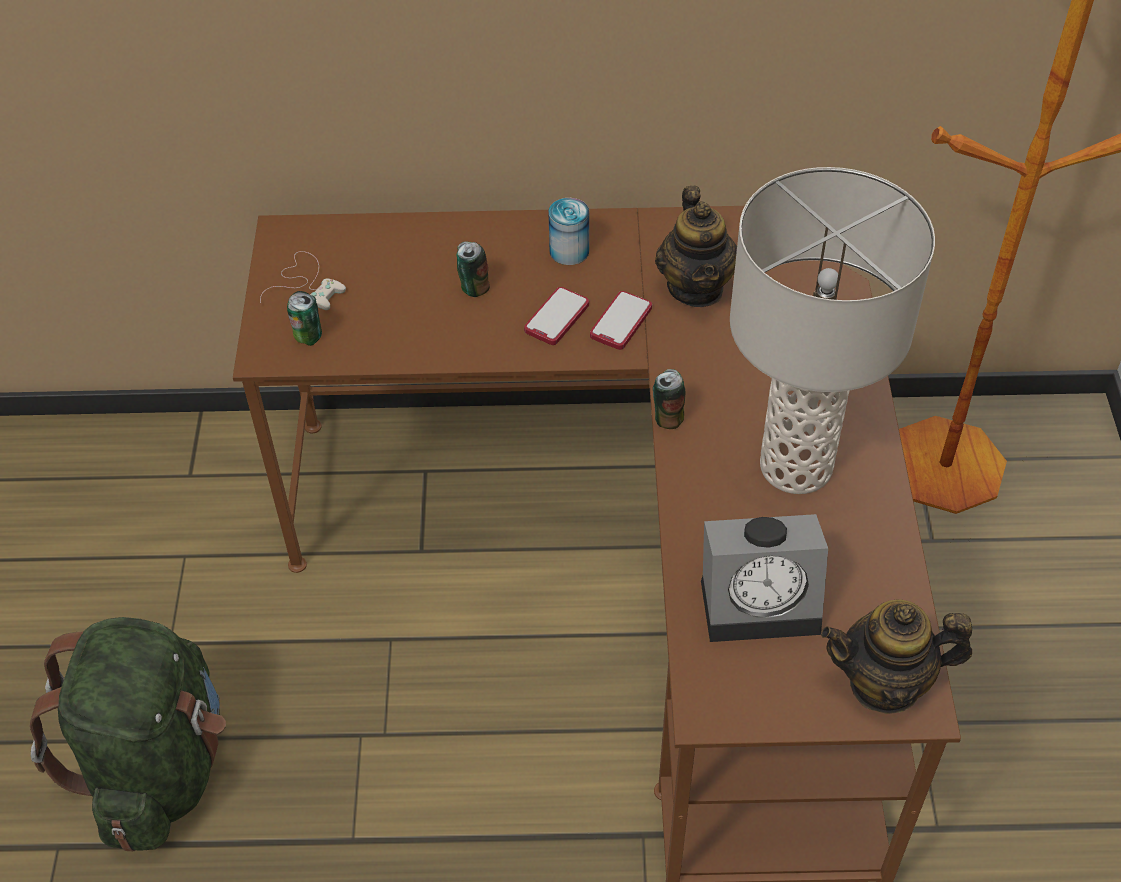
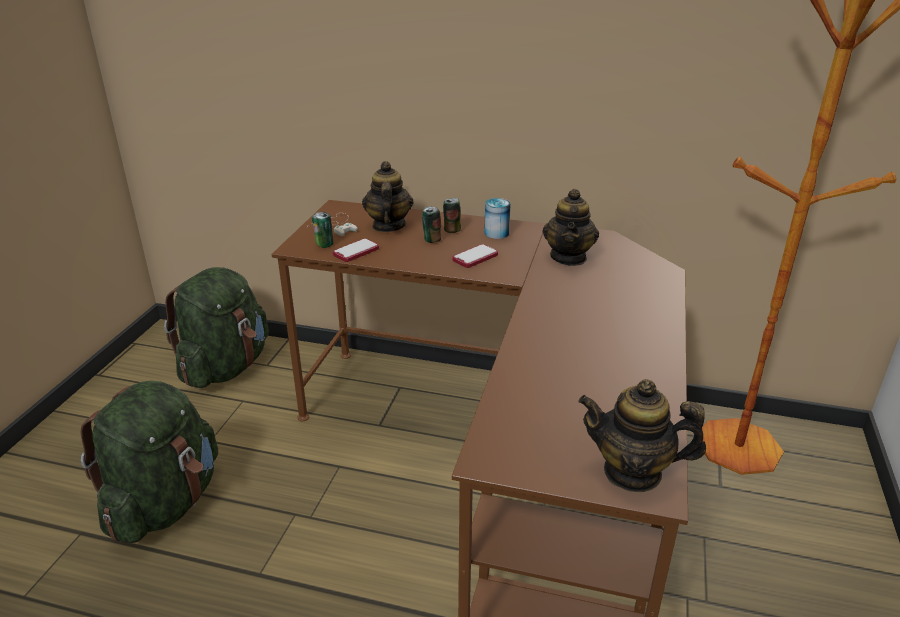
camera: 15 degrees right, 20 degrees down
phone [590,291,652,350] -> phone moved to [333,239,379,262]
can [653,369,686,429] -> can moved to [443,198,461,233]
alarm clock [701,514,828,642] -> none
white table lamp [730,167,935,494] -> none
none -> green backpack [164,267,269,388]
none -> teapot [362,161,414,232]

